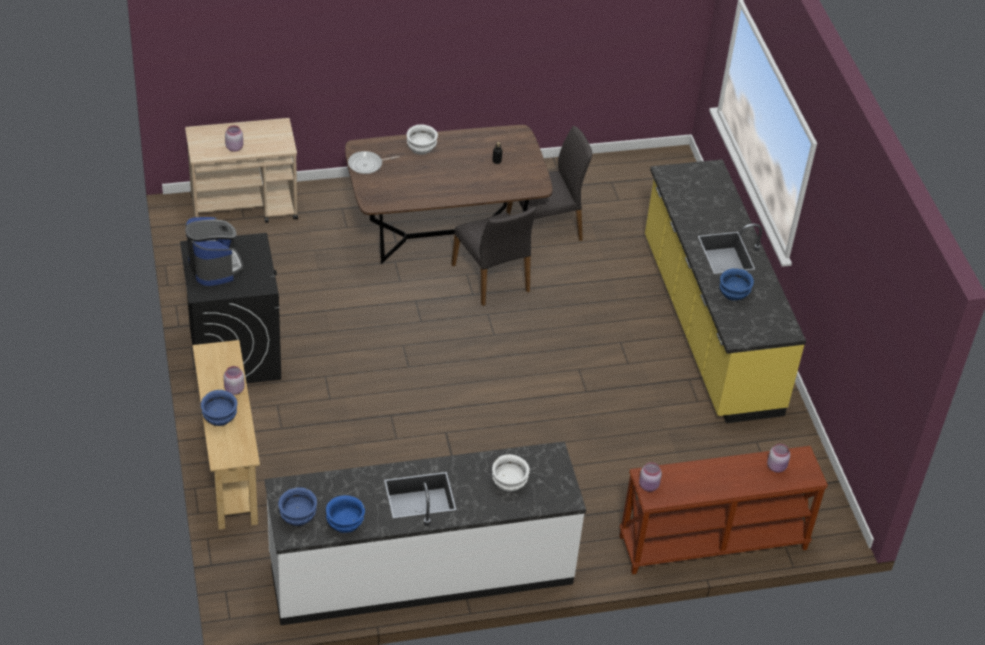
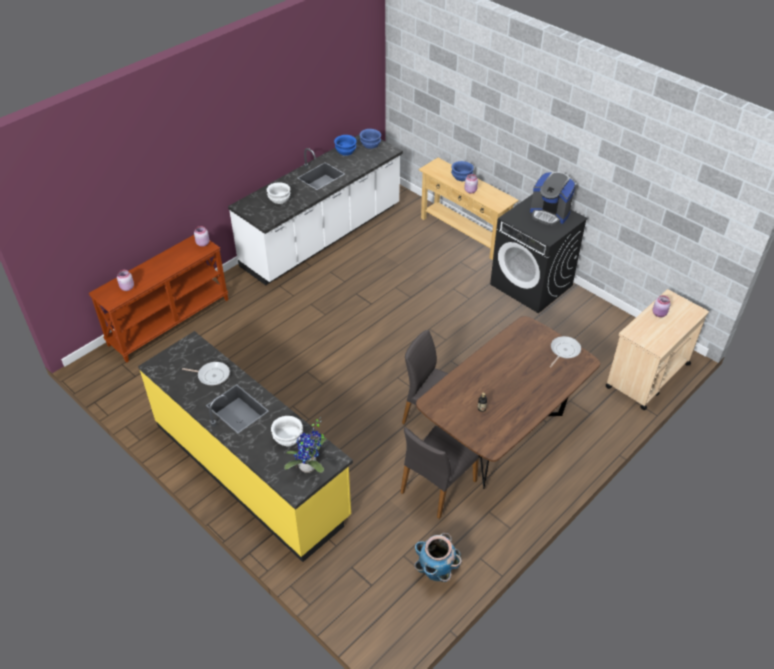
camera: 150 degrees right, 0 degrees up
white bowl [407,124,438,155] -> white bowl moved to [271,416,303,446]
blue bowl [720,268,754,301] -> frying pan [182,362,230,385]
none -> potted plant [284,417,327,473]
none -> planter [414,533,462,582]

